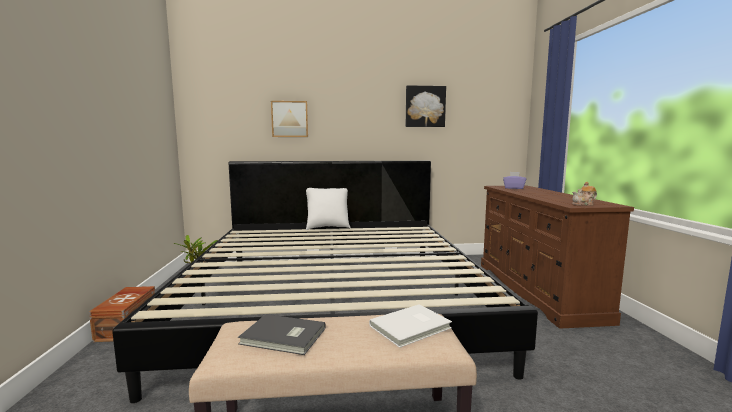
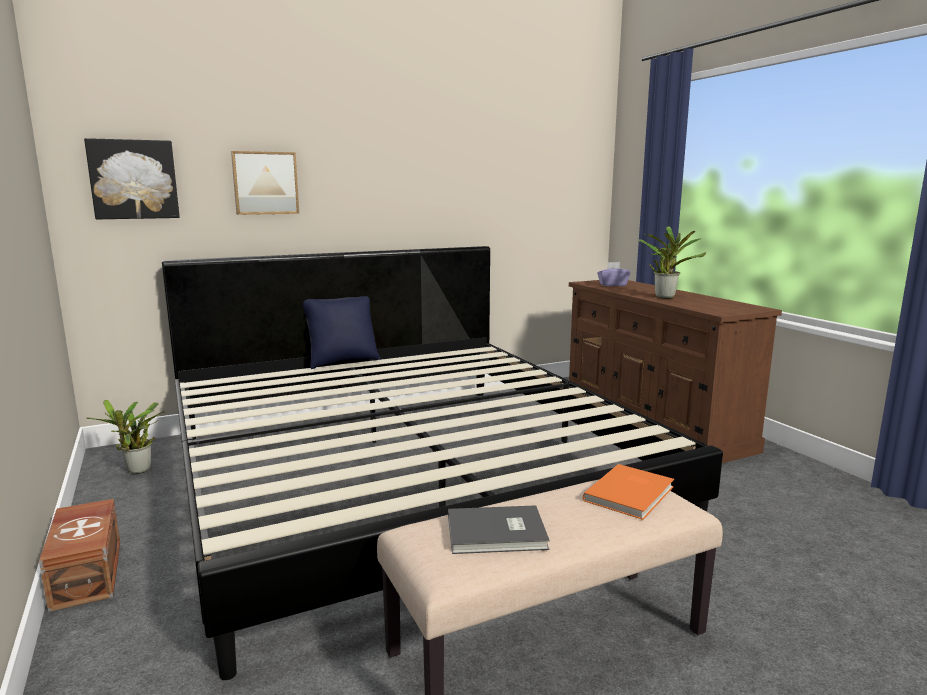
camera: 20 degrees left, 5 degrees up
white pillow [306,188,351,230] -> blue pillow [303,296,381,369]
white book [369,304,452,348] -> orange book [583,464,674,520]
picture [406,85,446,127] -> picture moved to [84,138,180,219]
teapot [572,182,597,206] -> none
none -> potted plant [639,226,706,299]

